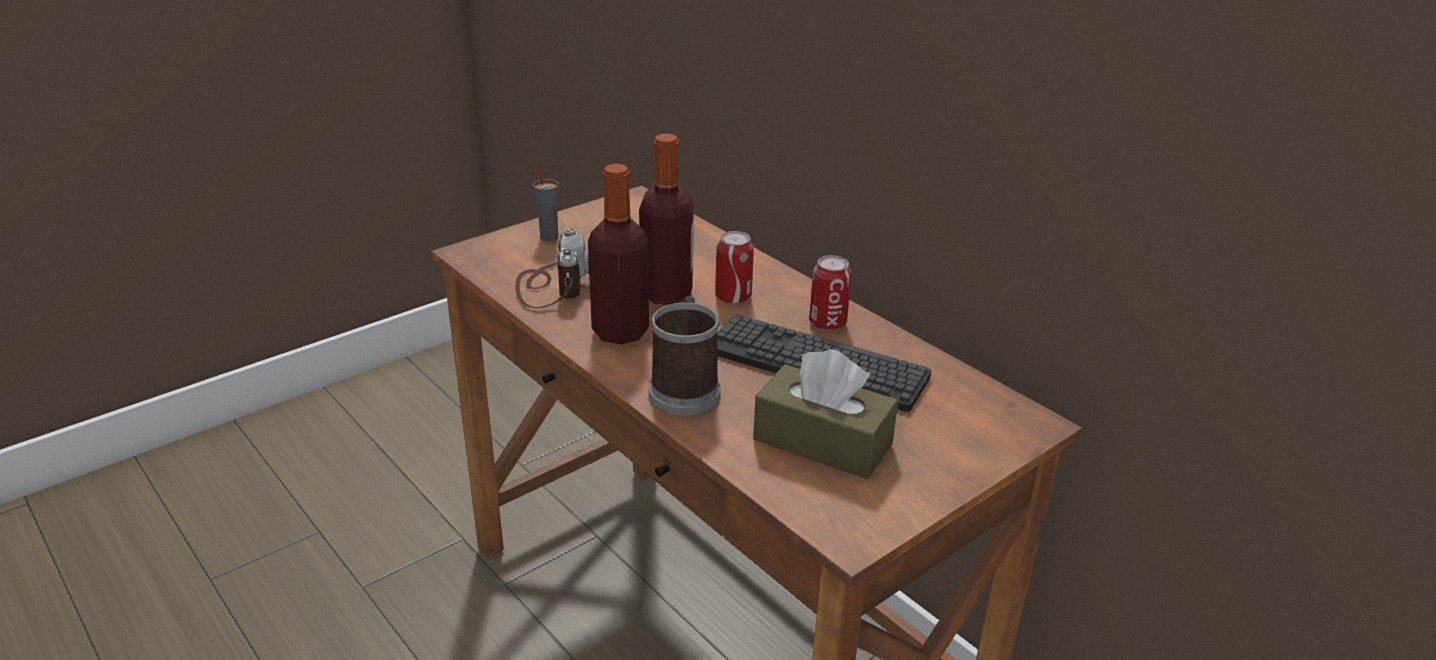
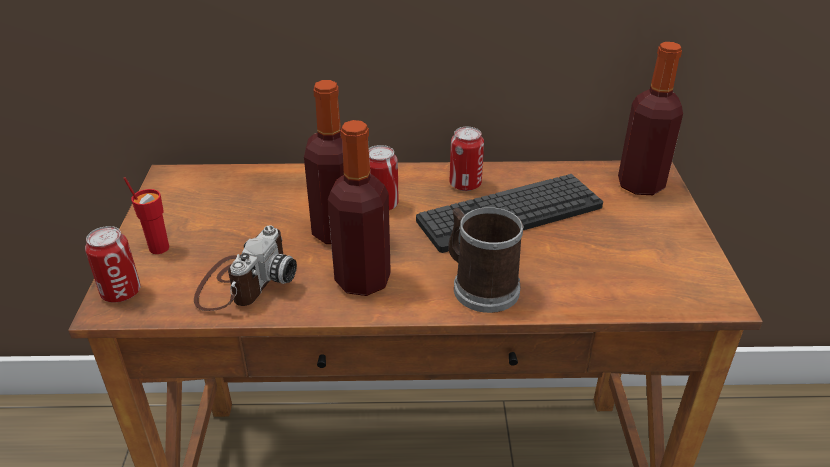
camera: 50 degrees left, 5 degrees up
camera [515,228,589,308] -> camera turned 75 degrees clockwise [194,225,297,311]
grey cup [533,161,559,241] -> red cup [124,177,169,254]
brown tissue box [753,349,898,479] -> none
none -> can [85,226,141,302]
none -> bottle [618,42,683,195]

